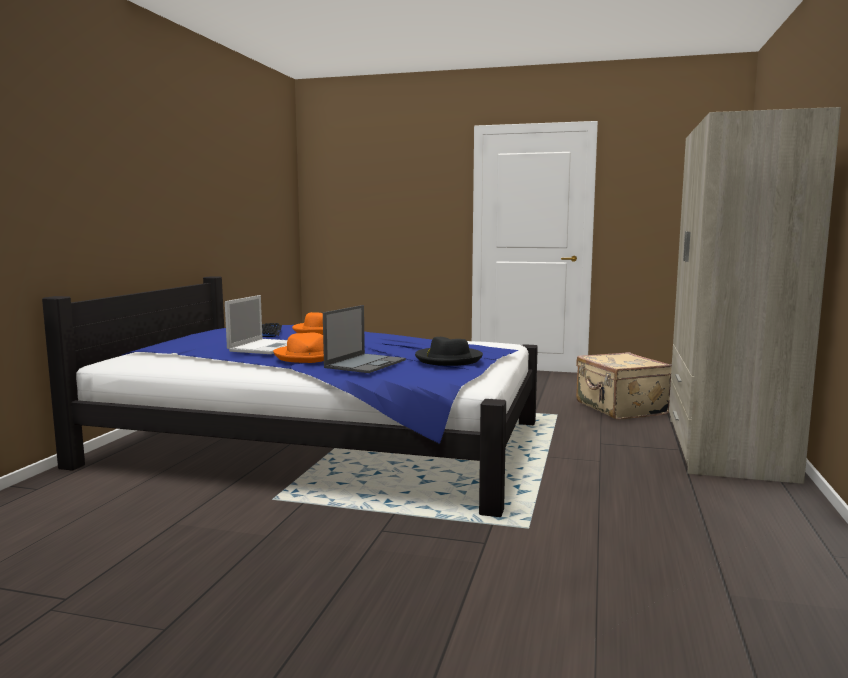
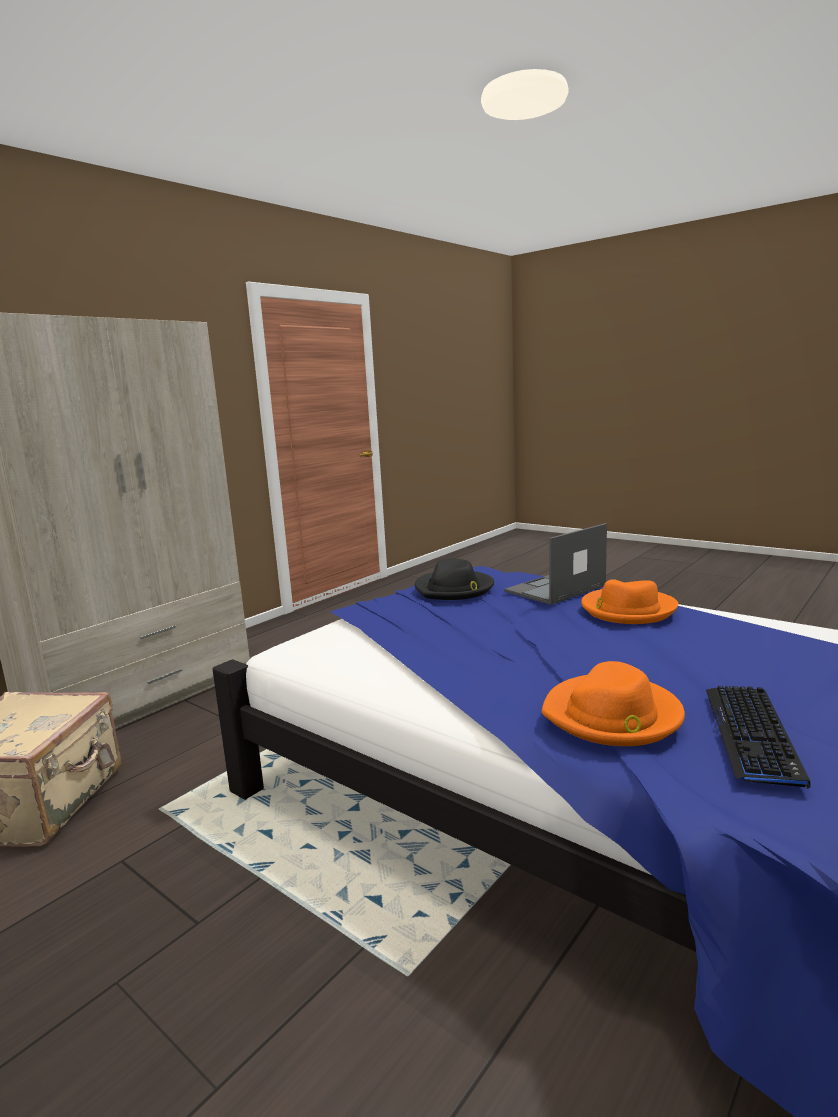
camera: 155 degrees left, 5 degrees up
laptop [225,295,287,354] -> none

